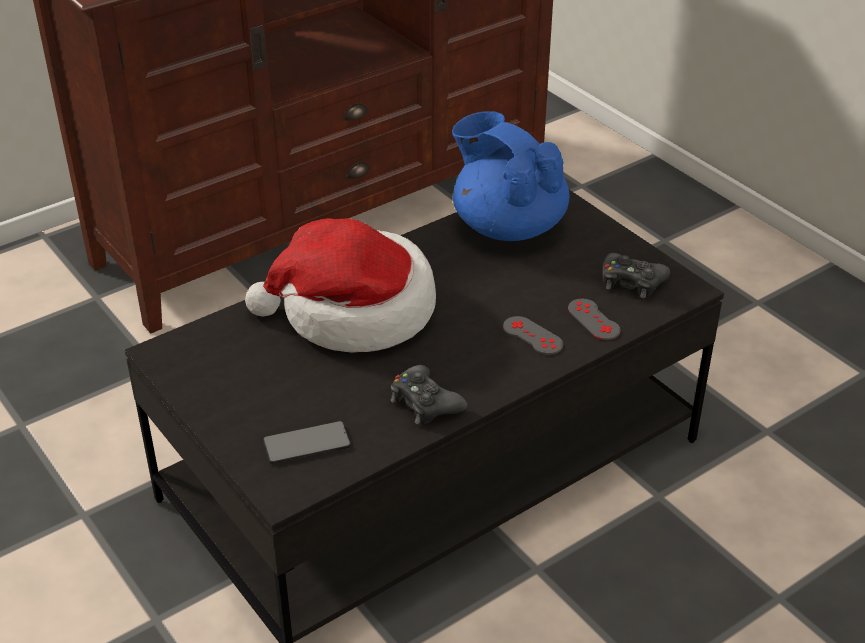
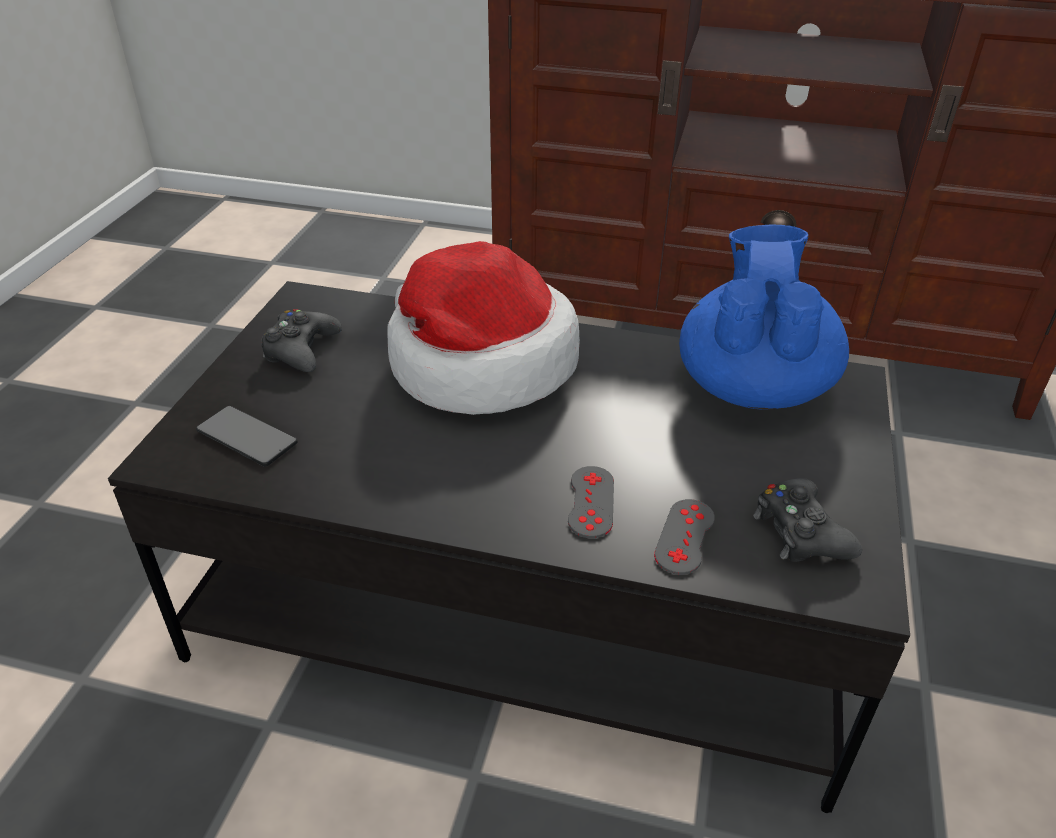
camera: 50 degrees right, 0 degrees up
black game controller [391,365,467,424] -> black game controller moved to [261,309,342,372]

